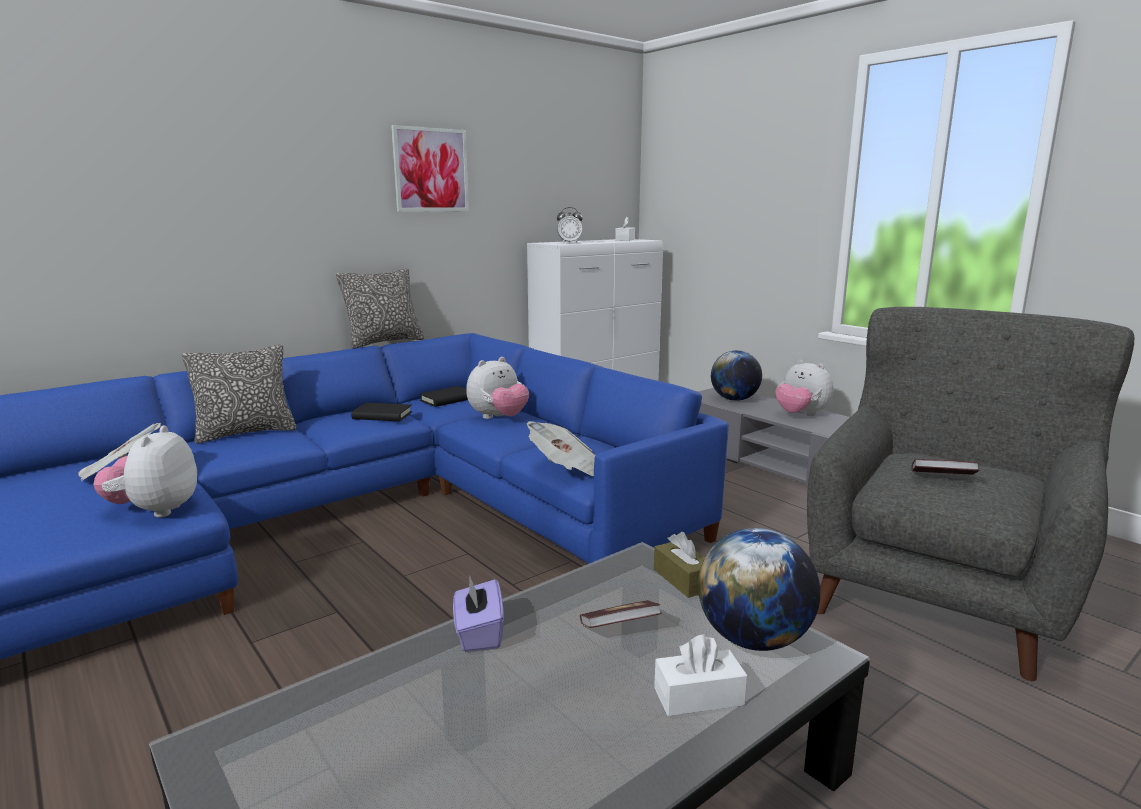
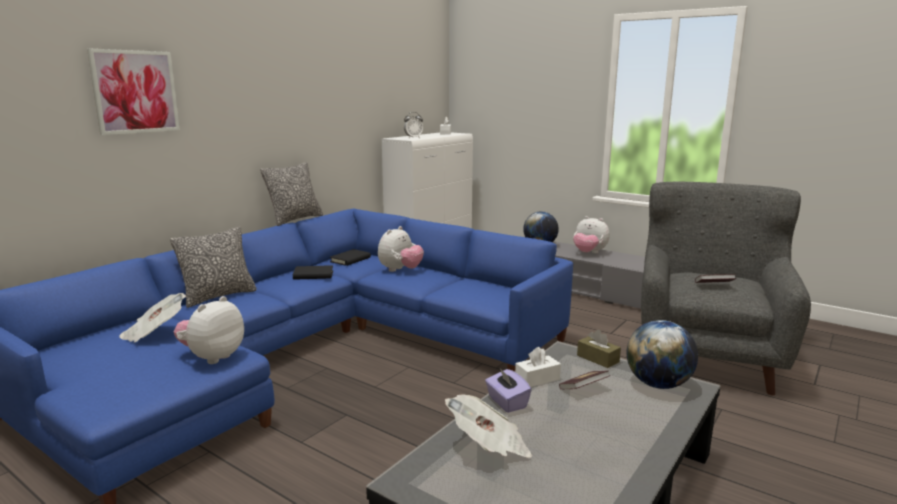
camera: 15 degrees left, 0 degrees up
plush toy [94,425,197,518] -> plush toy turned 45 degrees clockwise [174,296,244,364]
picture [391,125,469,212] -> picture moved to [87,48,180,135]
newspaper [527,421,596,476] -> newspaper moved to [445,395,533,458]
white tissue box [654,634,747,716] -> white tissue box moved to [515,347,561,387]

